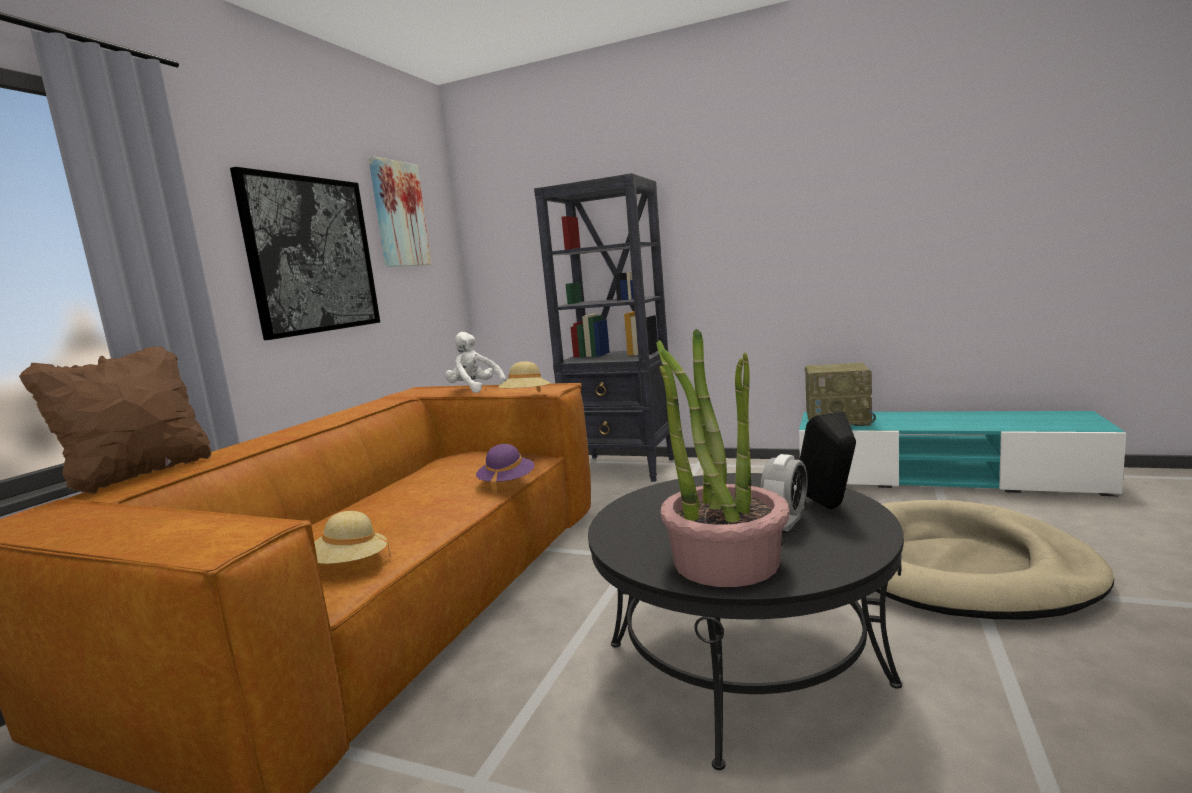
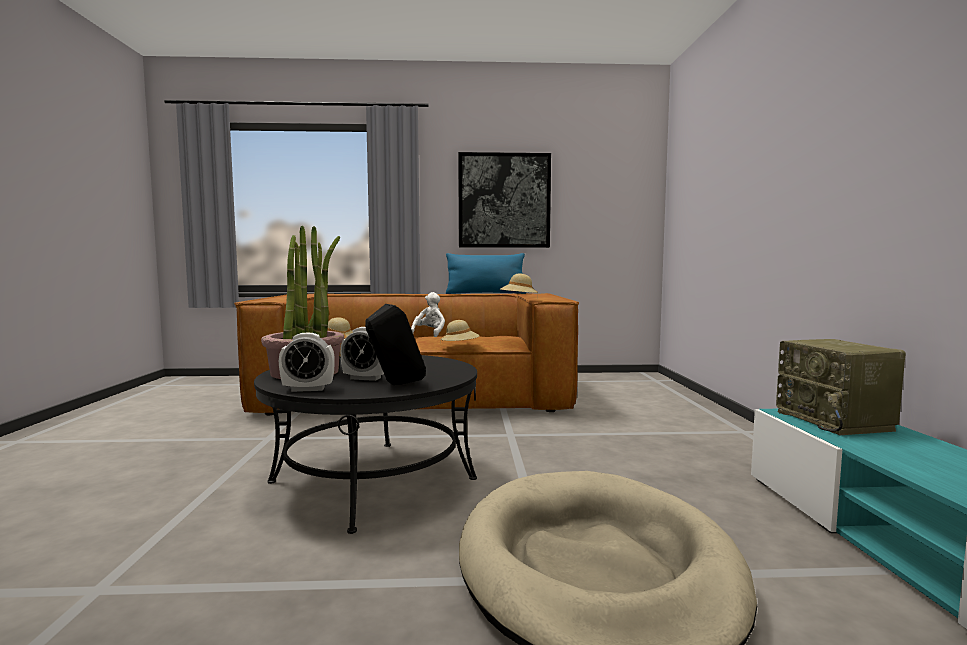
camera: 65 degrees right, 5 degrees down
brown pillow [19,346,211,494] -> none
picture [368,156,431,267] -> none
white plush toy [445,332,507,393] -> white plush toy moved to [411,292,445,337]
purple hat [476,444,535,494] -> beige hat [440,320,480,348]
black bookcase [534,173,674,482] -> none
none -> alarm clock [279,333,335,392]
none -> blue pillow [446,253,526,294]

